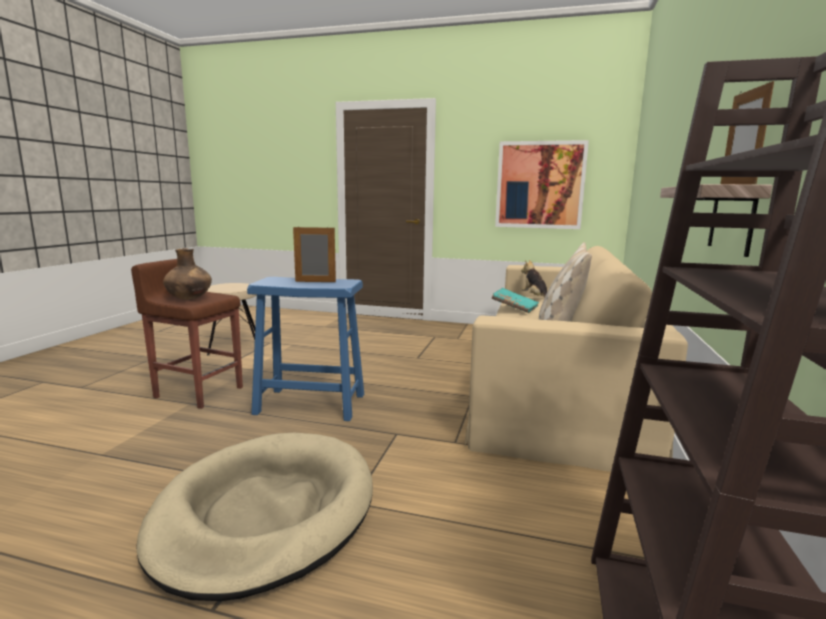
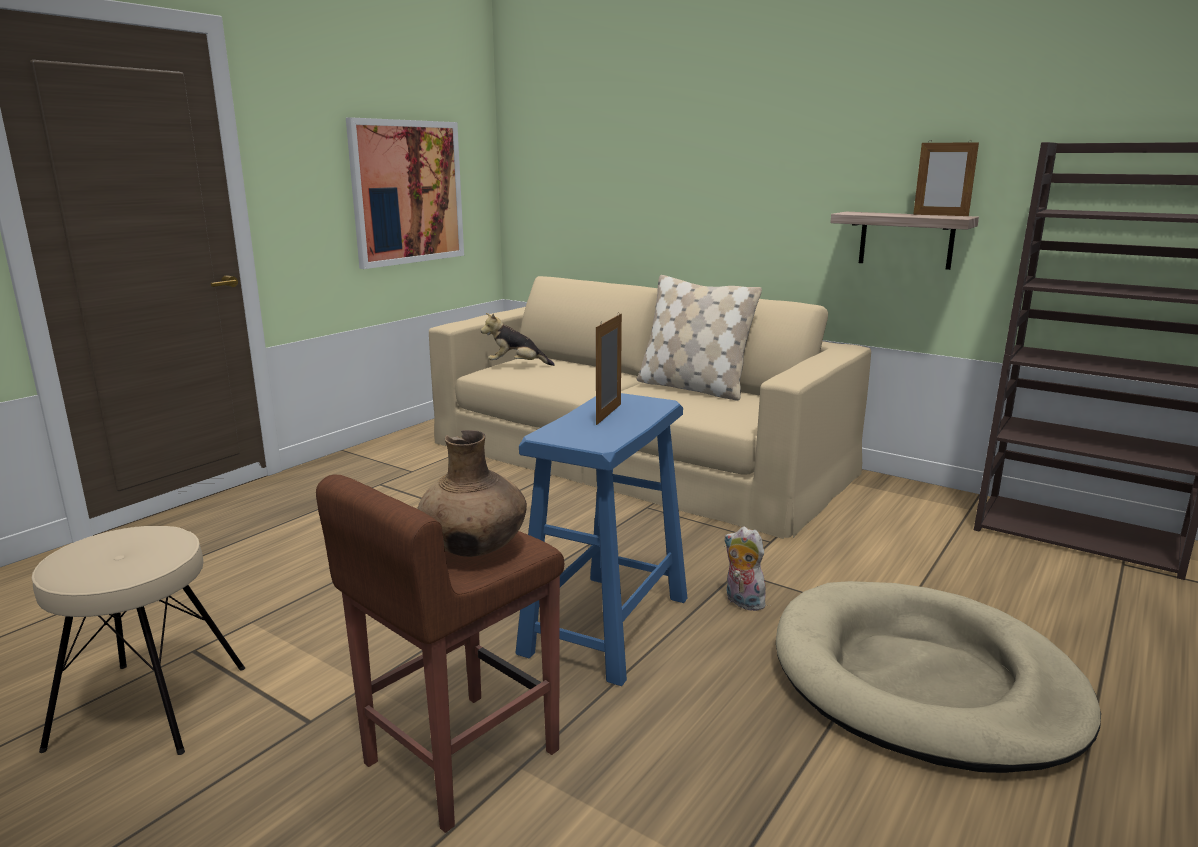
camera: 70 degrees left, 5 degrees up
turquoise book [491,288,539,313] -> none
none -> plush toy [725,526,766,611]

